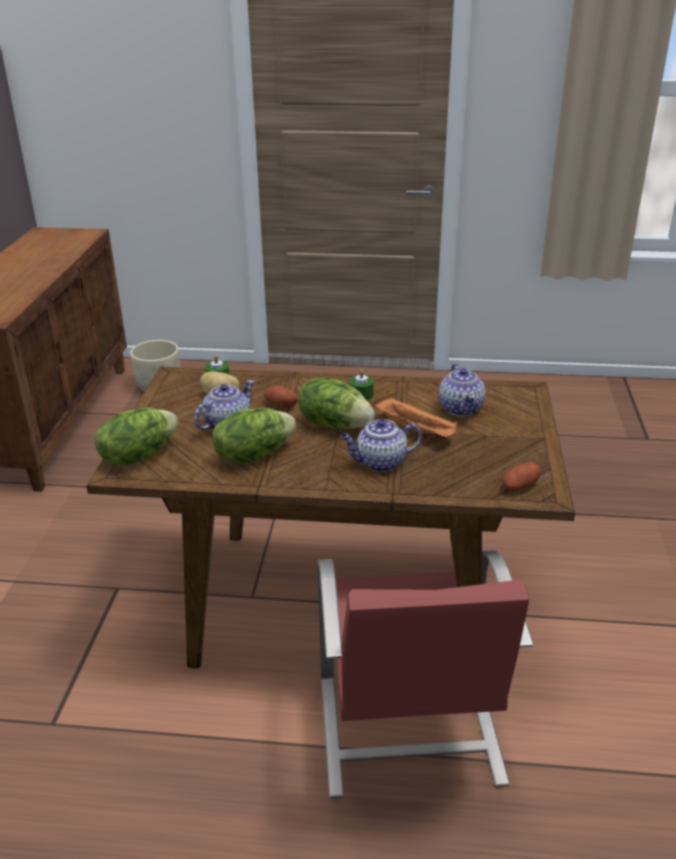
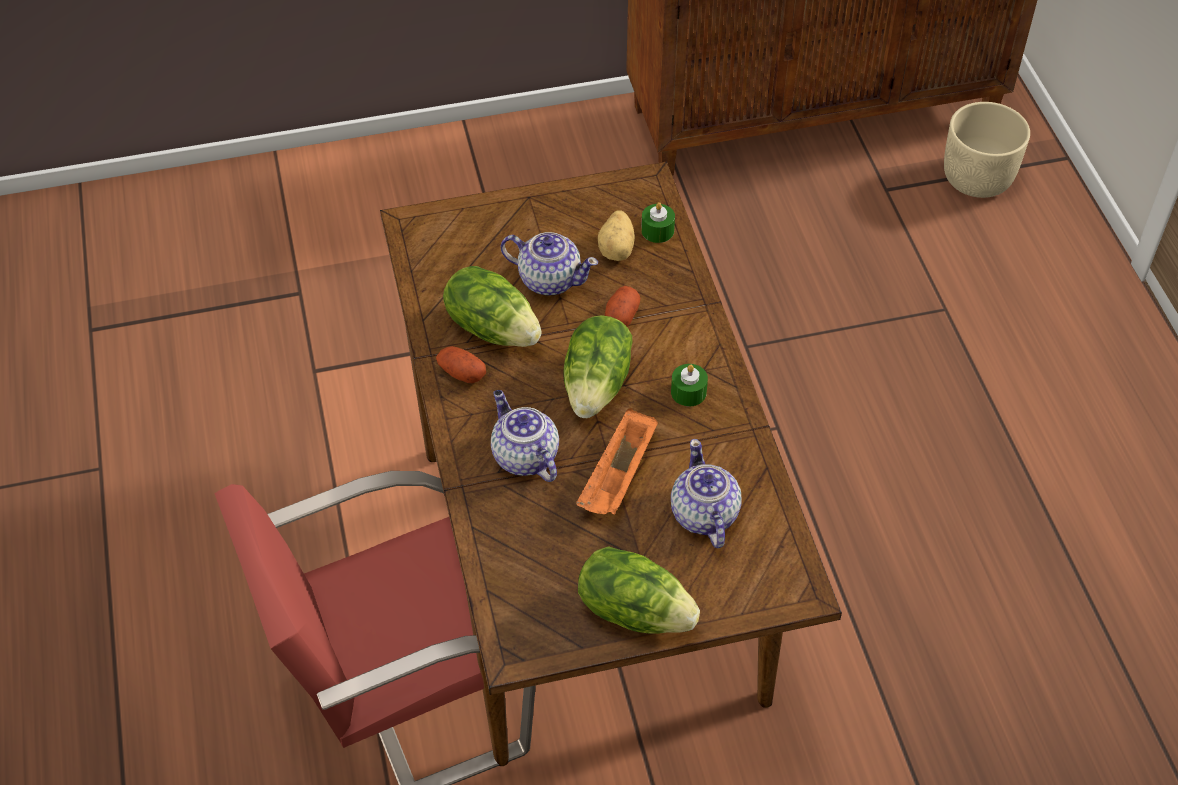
camera: 70 degrees right, 20 degrees up
lettuce [95,408,178,466] -> lettuce moved to [578,546,700,634]
teapot [439,363,486,416] -> teapot turned 105 degrees clockwise [671,439,742,548]
potato [502,462,541,491] -> potato moved to [436,346,486,383]

